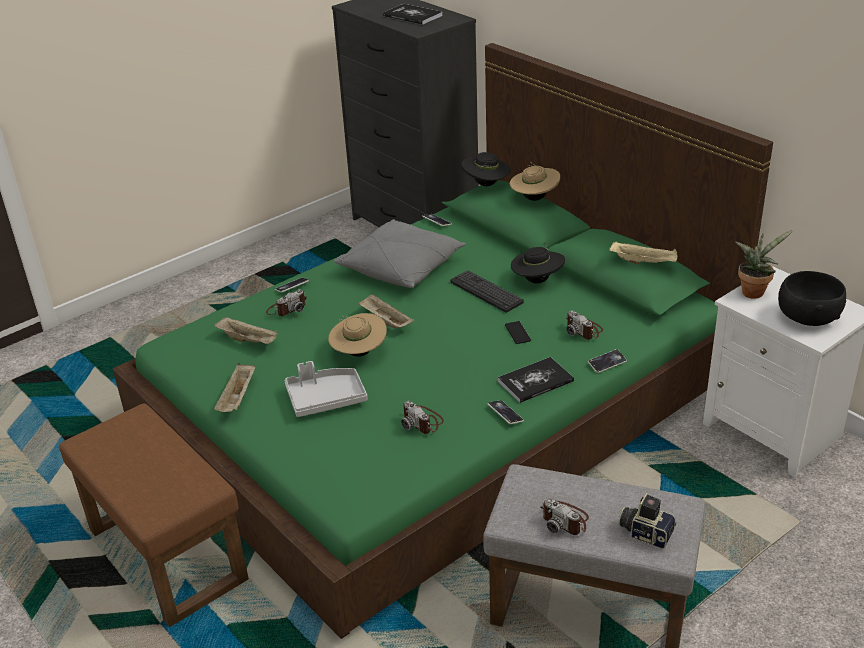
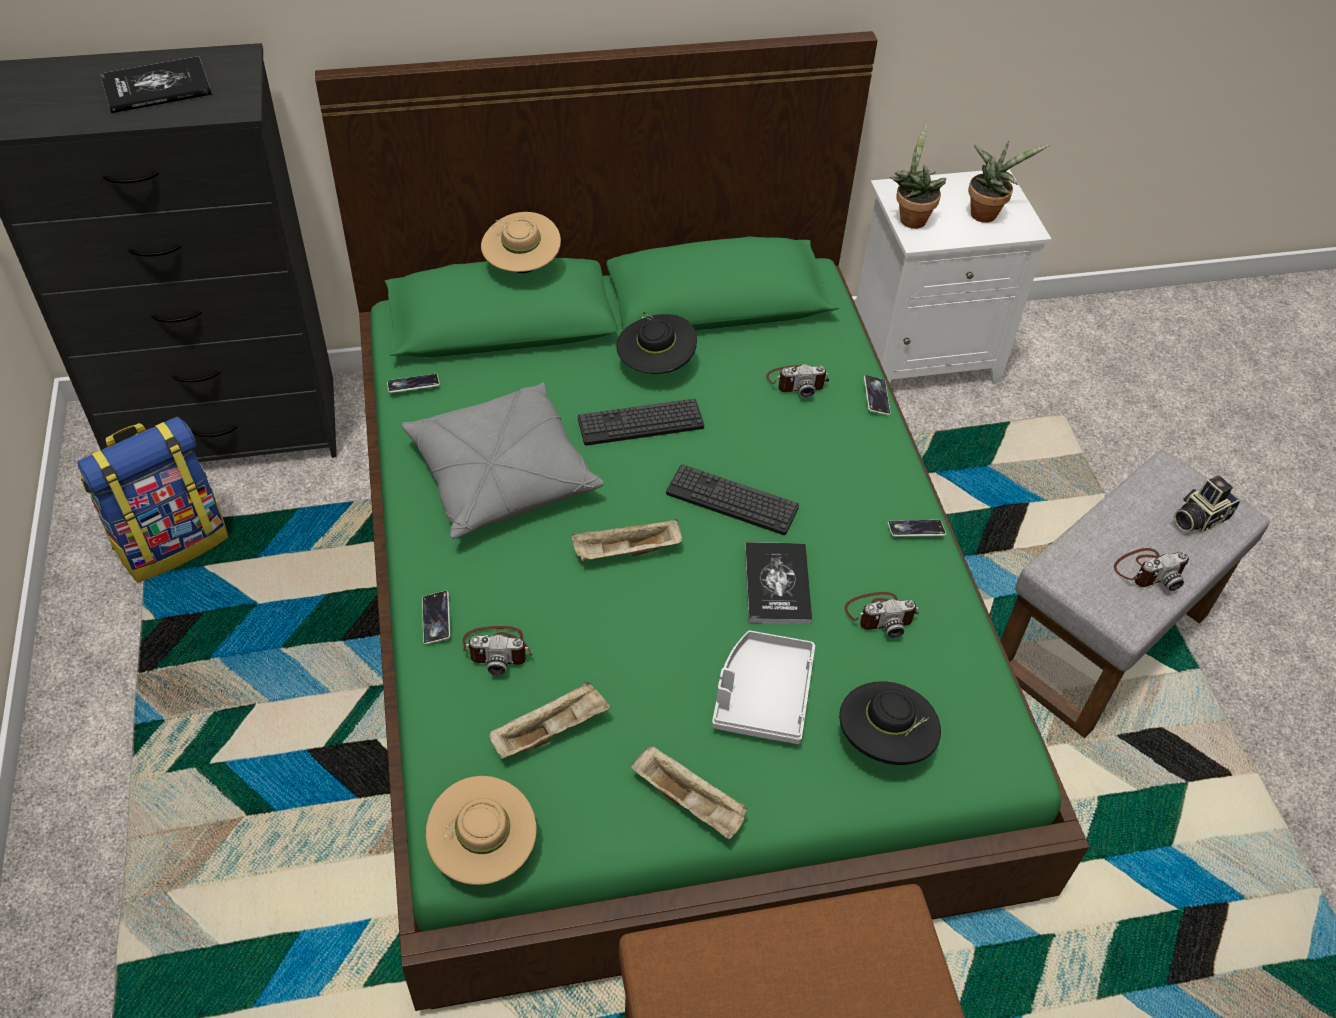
camera: 65 degrees left, 15 degrees up
camera [266,289,307,316] -> camera turned 105 degrees clockwise [462,626,532,675]
beige hat [328,313,387,357] -> beige hat moved to [426,776,537,885]
black hat [461,152,511,186] -> black hat moved to [839,681,941,765]
book [498,357,574,403] -> book moved to [745,542,812,624]
phone [505,321,531,344] -> none
beige tray [609,241,677,264] -> none
black bowl [778,271,846,326] -> potted plant [968,141,1049,223]
none -> backpack [77,417,228,583]
none -> keyboard [666,464,799,535]

